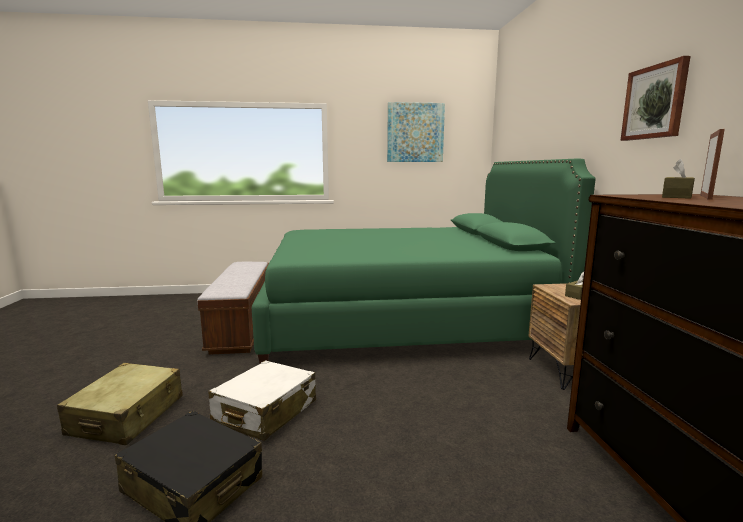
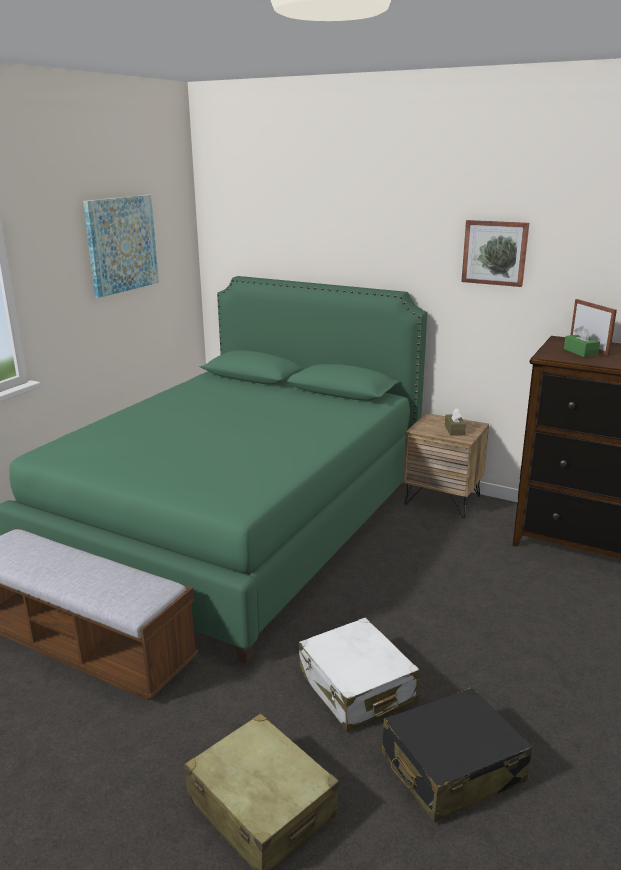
camera: 55 degrees left, 10 degrees up
brown tissue box [662,159,695,199] -> green tissue box [564,326,600,357]

